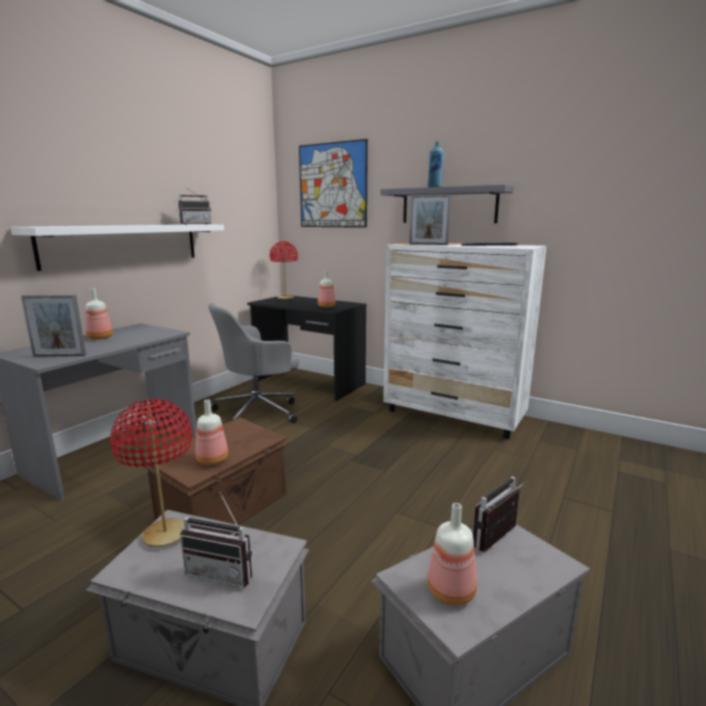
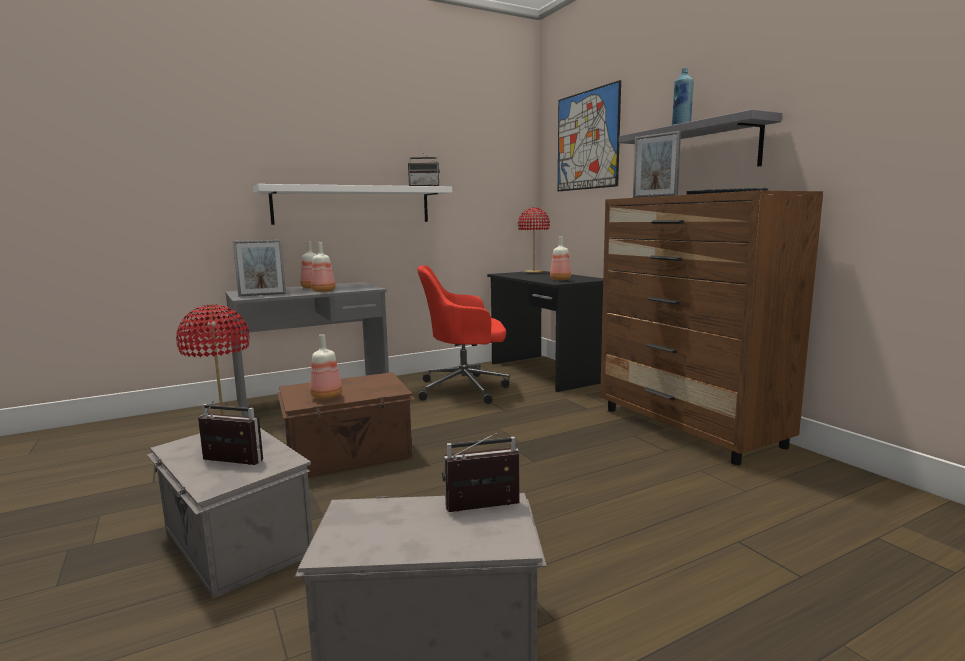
camera: 30 degrees right, 5 degrees down
picture frame [21,295,86,357] -> picture frame turned 45 degrees counterclockwise [233,240,286,297]
radio [180,492,252,587] -> radio turned 150 degrees clockwise [198,400,263,465]
grey office chair [208,303,299,424] -> red office chair [417,265,510,404]
white dresser [383,242,546,439] -> brown dresser [600,190,823,465]
bottle [427,503,477,606] -> bottle moved to [311,242,335,292]

